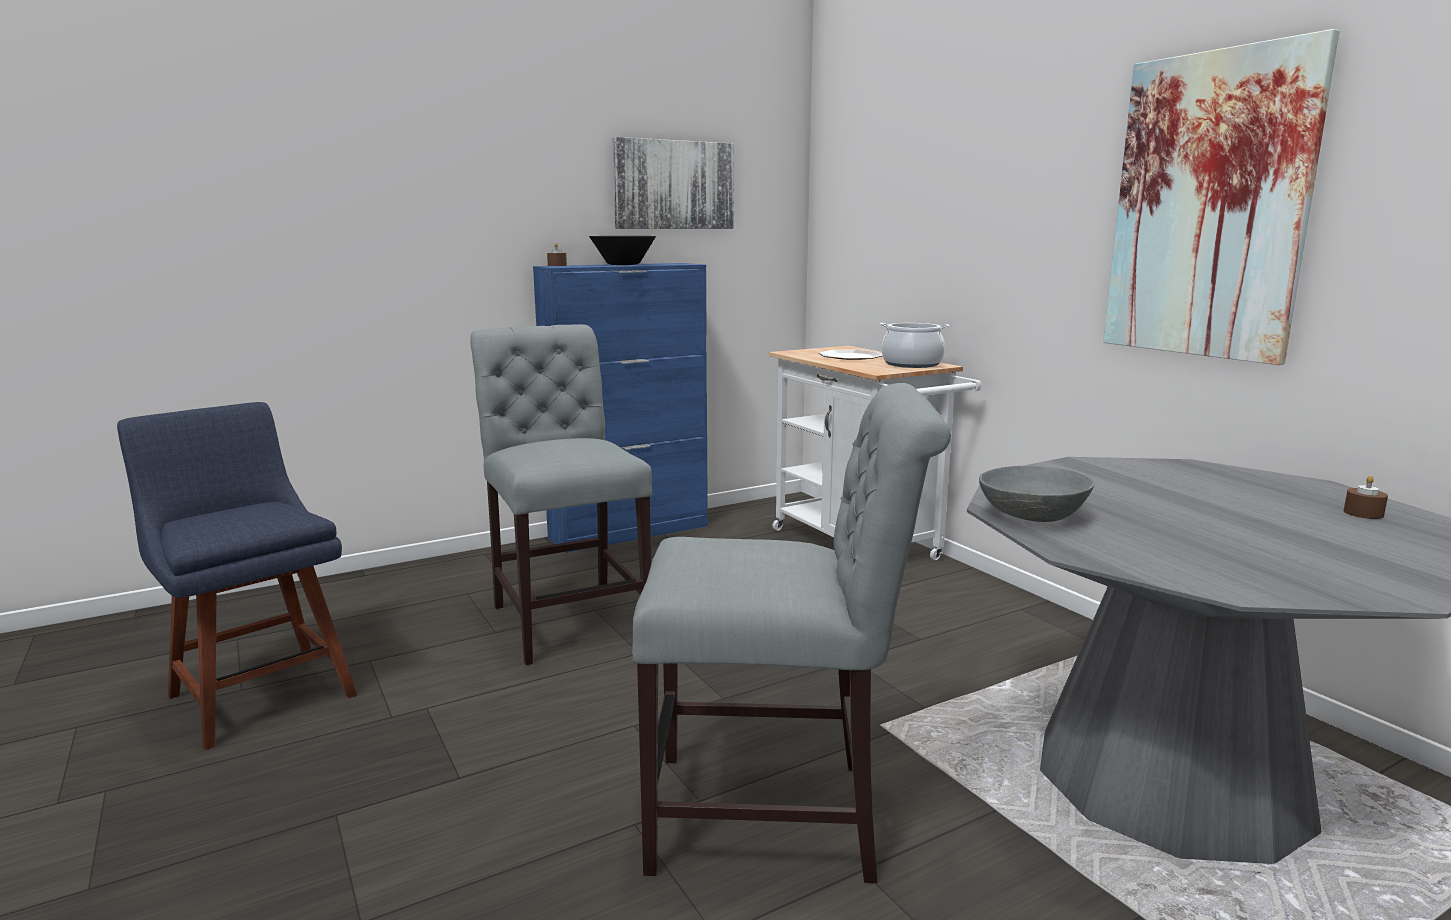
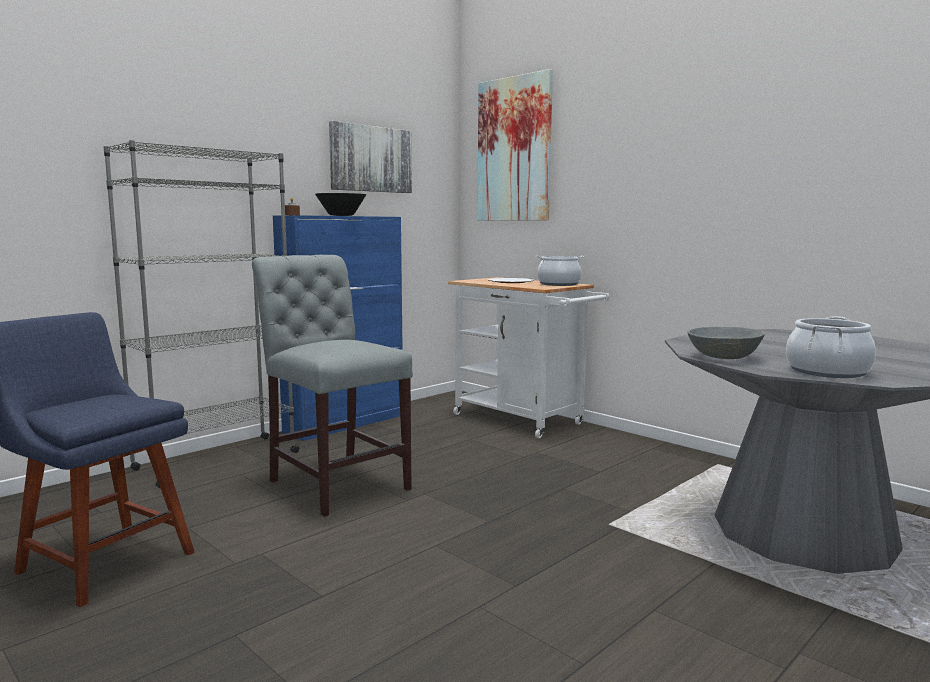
camera: 15 degrees left, 5 degrees down
grey chair [632,383,951,883] -> none
picture [1103,29,1339,365] -> picture moved to [477,69,553,221]
brown candle [1344,475,1388,519] -> none
none -> grey bookcase [104,140,300,488]
none -> cooking pot [786,316,876,378]

